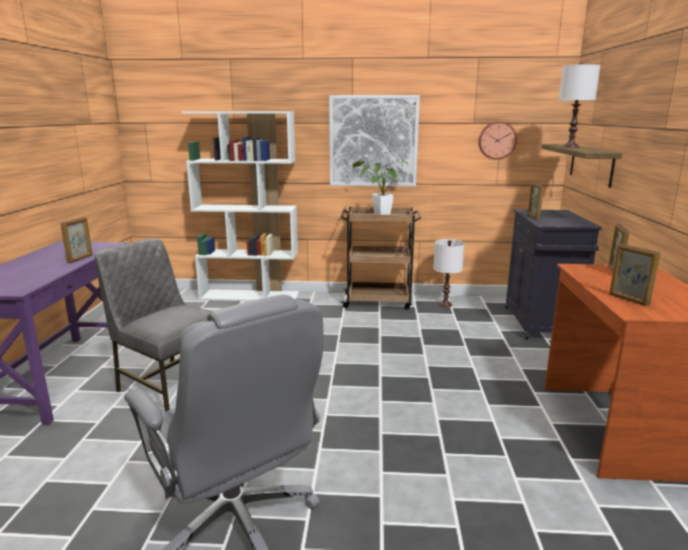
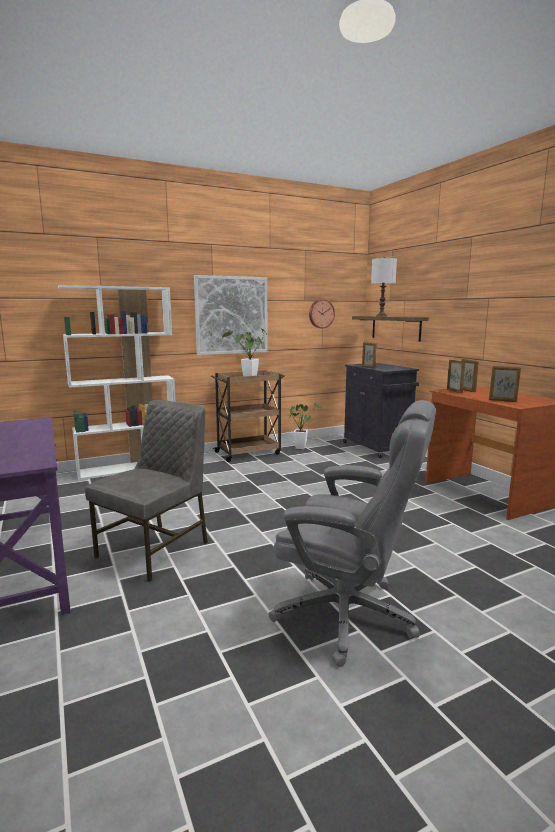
camera: 30 degrees left, 5 degrees down
picture frame [60,217,93,263] -> picture frame moved to [447,360,465,394]
grey chair [95,238,213,412] -> grey chair turned 120 degrees clockwise [85,400,208,582]
white table lamp [433,239,465,307] -> potted plant [289,403,322,449]

